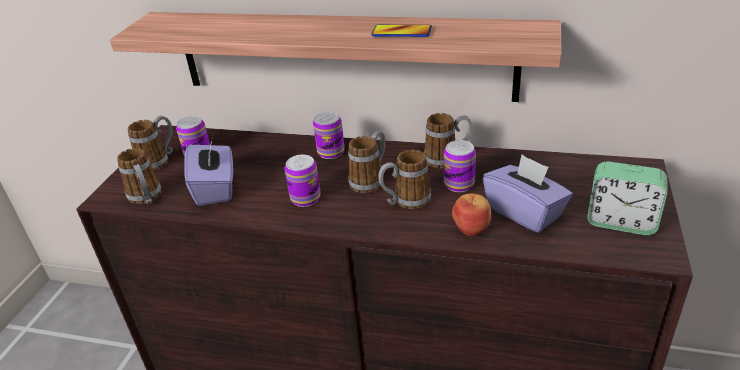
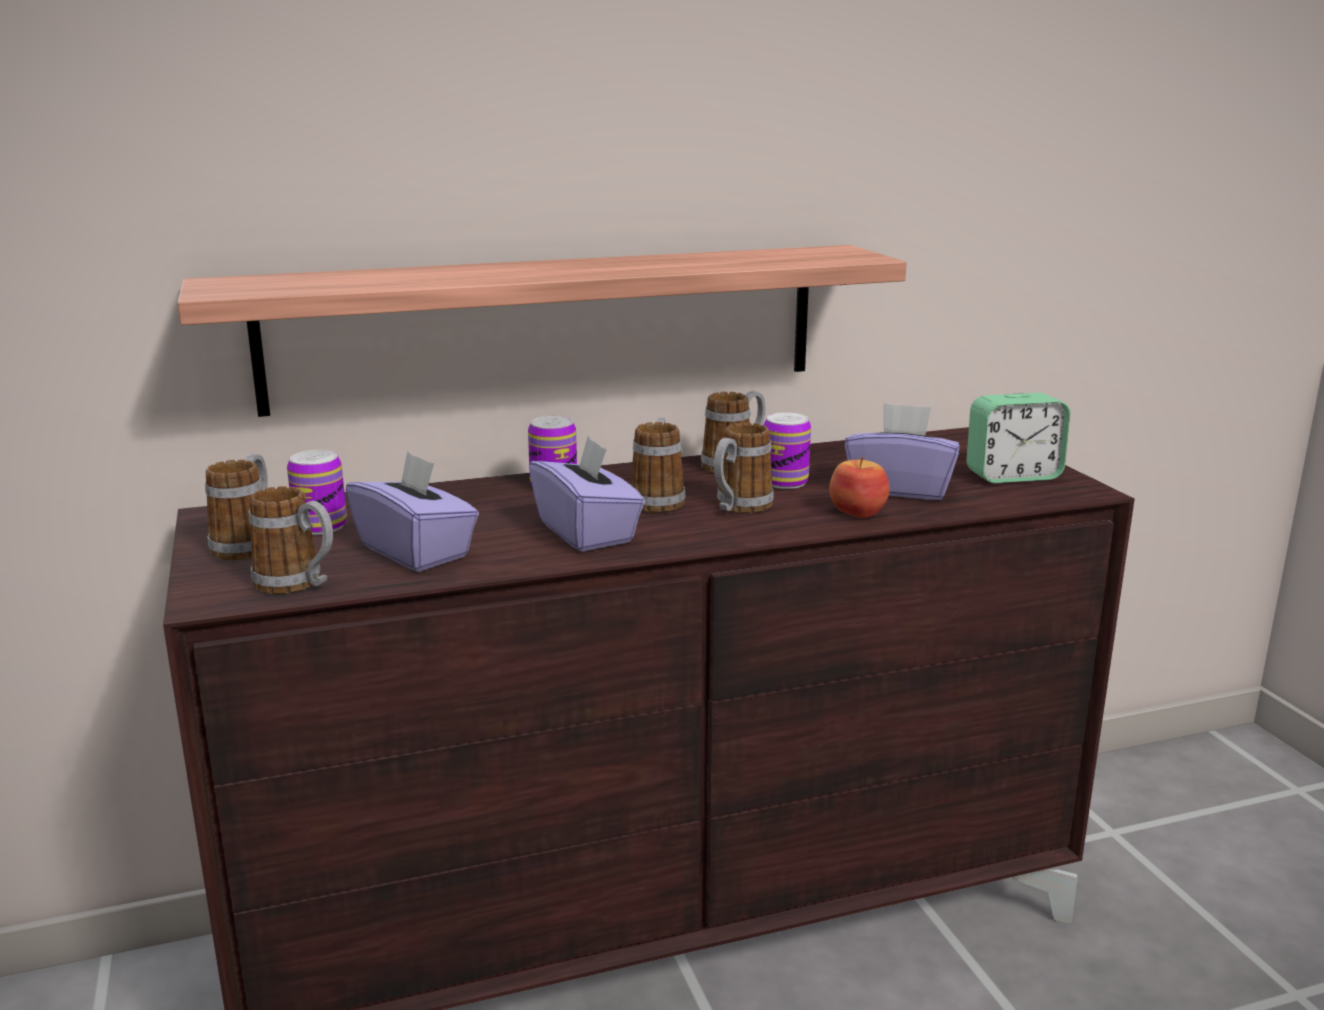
camera: 35 degrees left, 15 degrees down
can [284,155,321,207] -> purple tissue box [529,436,645,552]
phone [371,25,432,37] -> none

